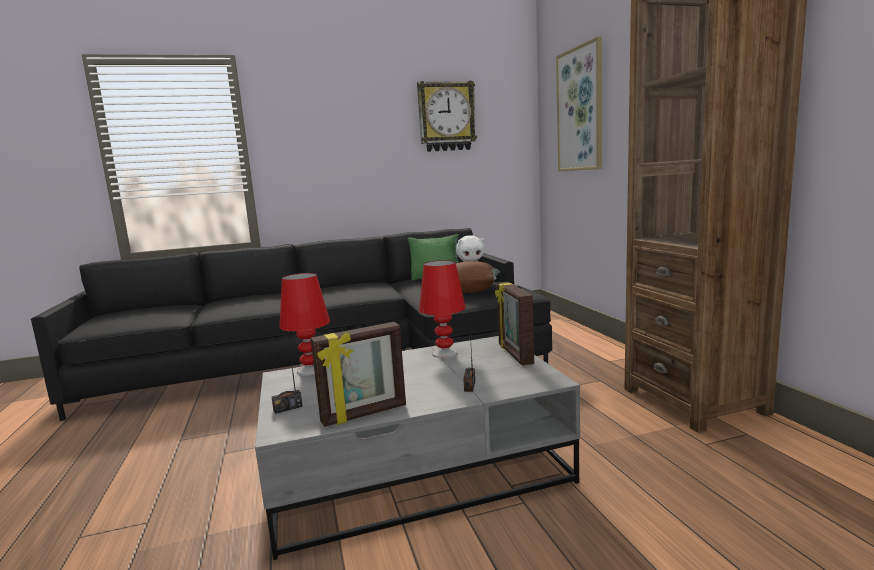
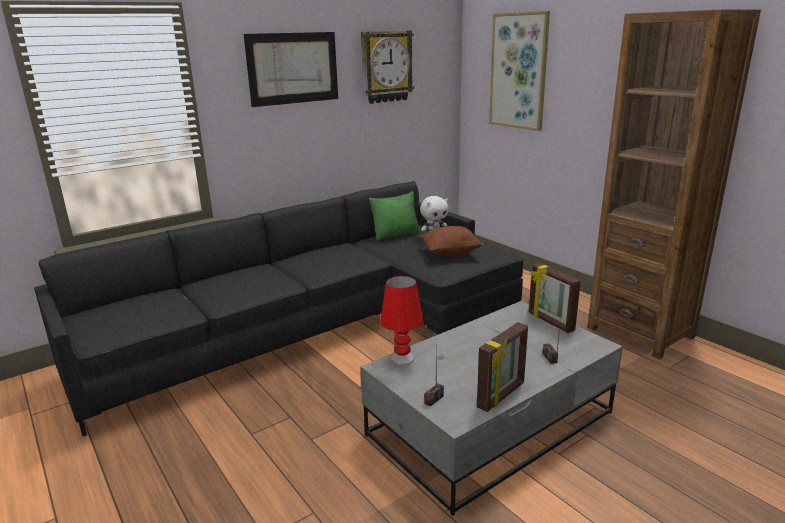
camera: 20 degrees left, 10 degrees up
red table lamp [419,260,466,358] -> none
none -> picture [243,32,338,107]

